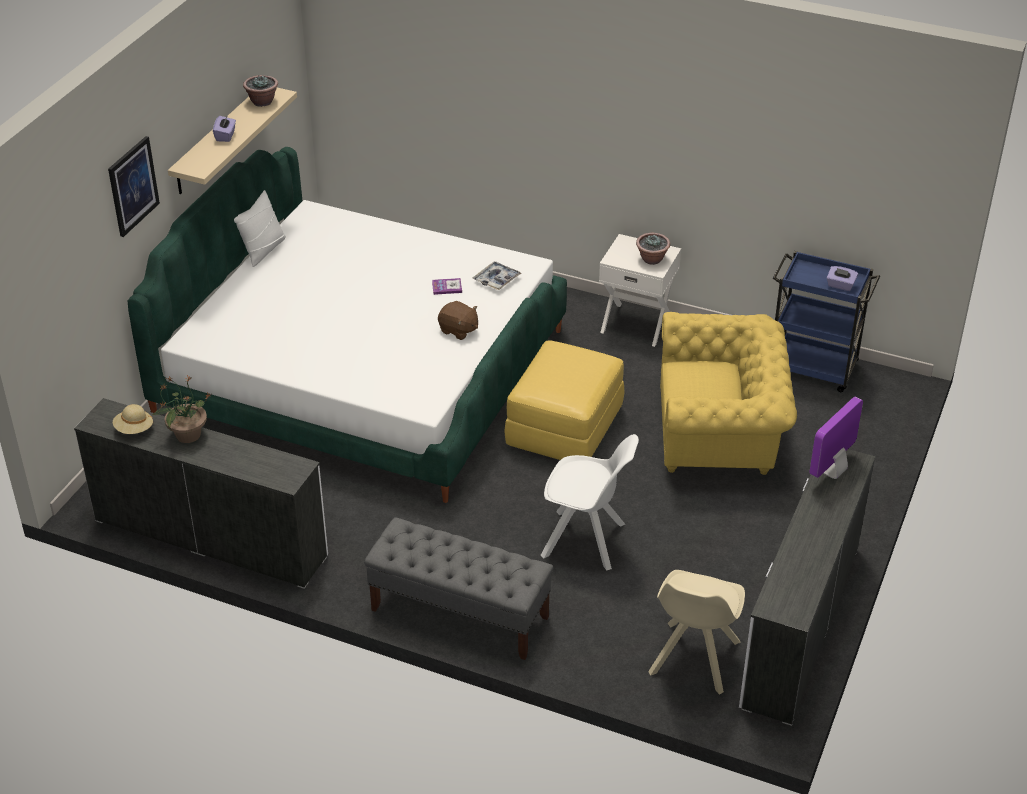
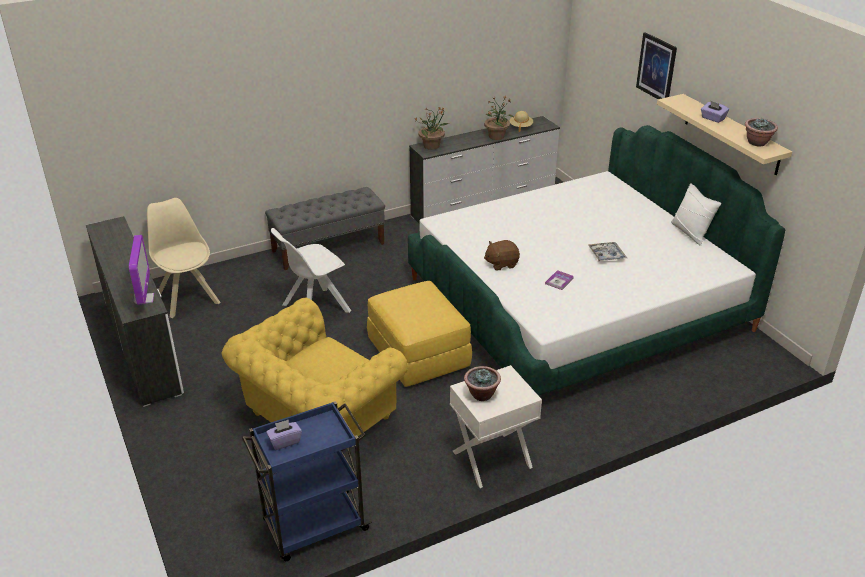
camera: 130 degrees right, 5 degrees down
tray [472,261,522,290] -> tray moved to [588,242,627,261]
none -> potted plant [415,107,450,150]

